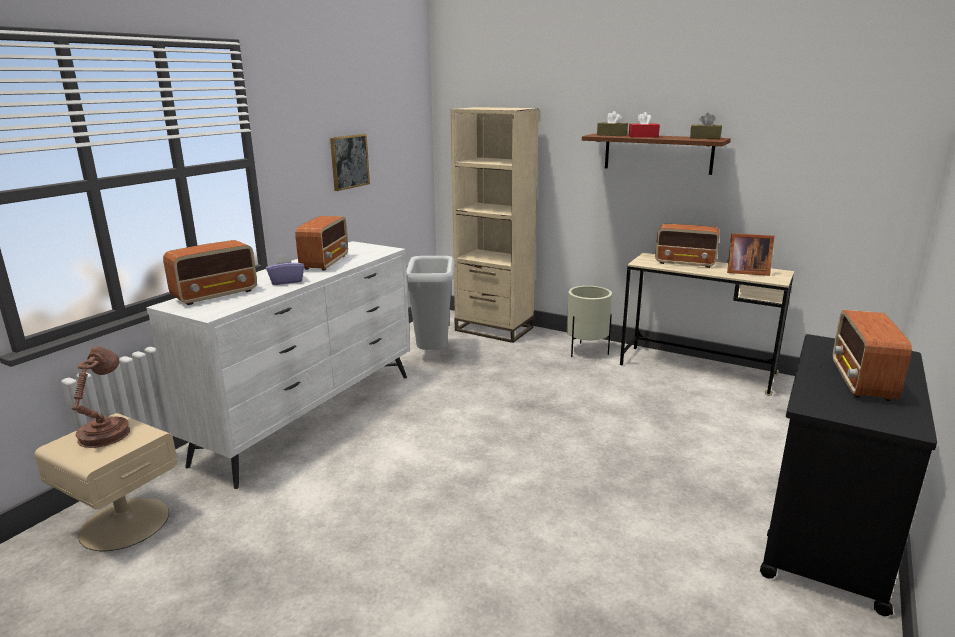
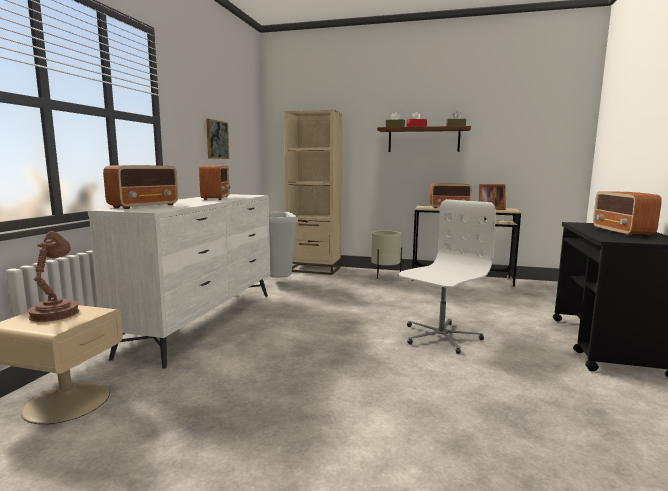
camera: 15 degrees left, 10 degrees down
purple tissue box [266,253,304,285] -> none
none -> white office chair [399,199,496,354]

